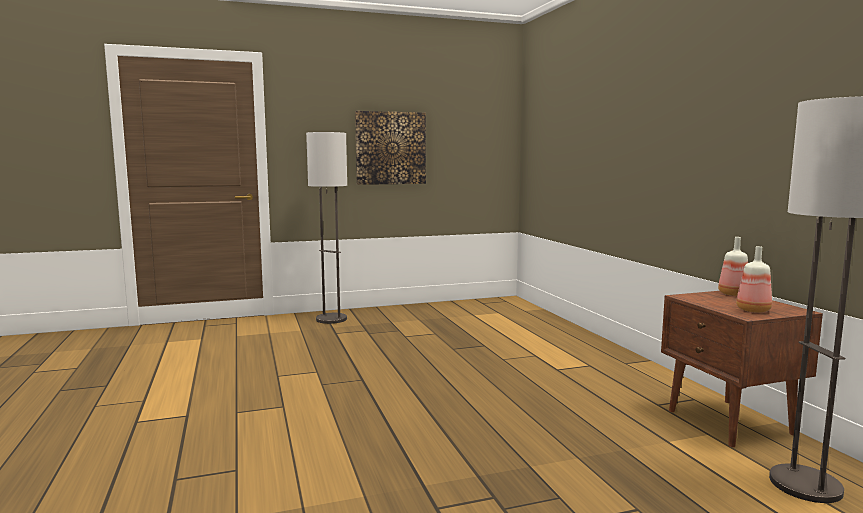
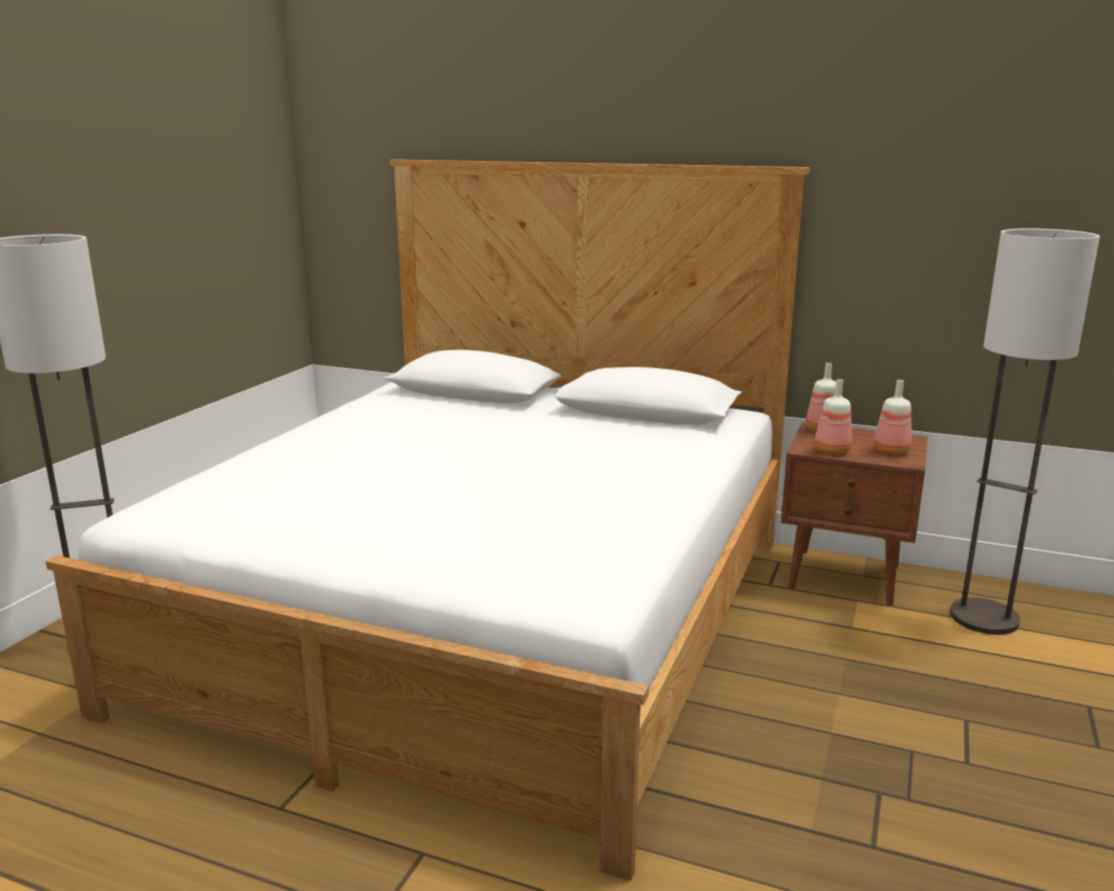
camera: 50 degrees left, 10 degrees up
picture [355,111,426,185] -> none
none -> bed [46,159,810,881]
none -> bottle [814,379,852,455]

